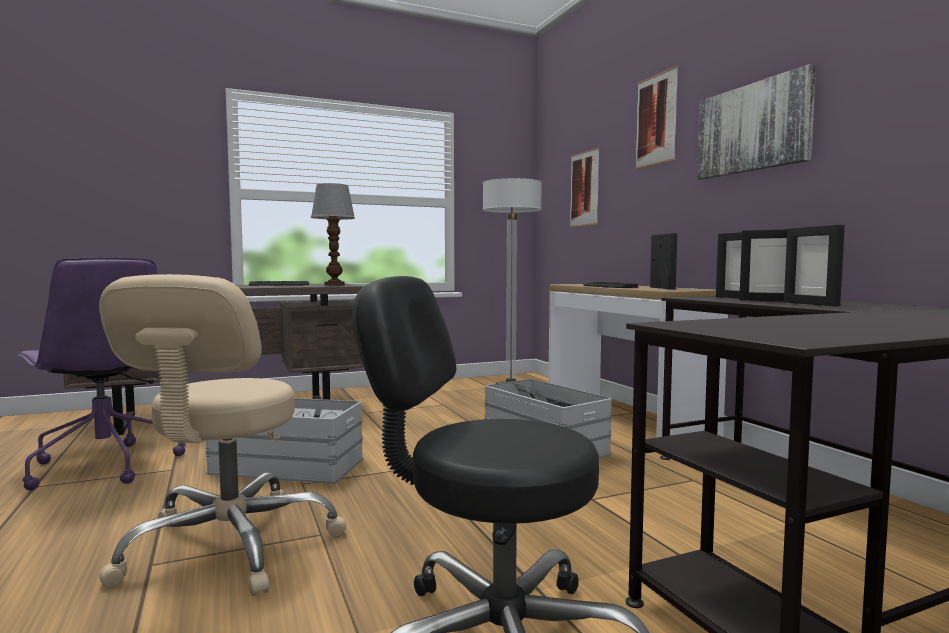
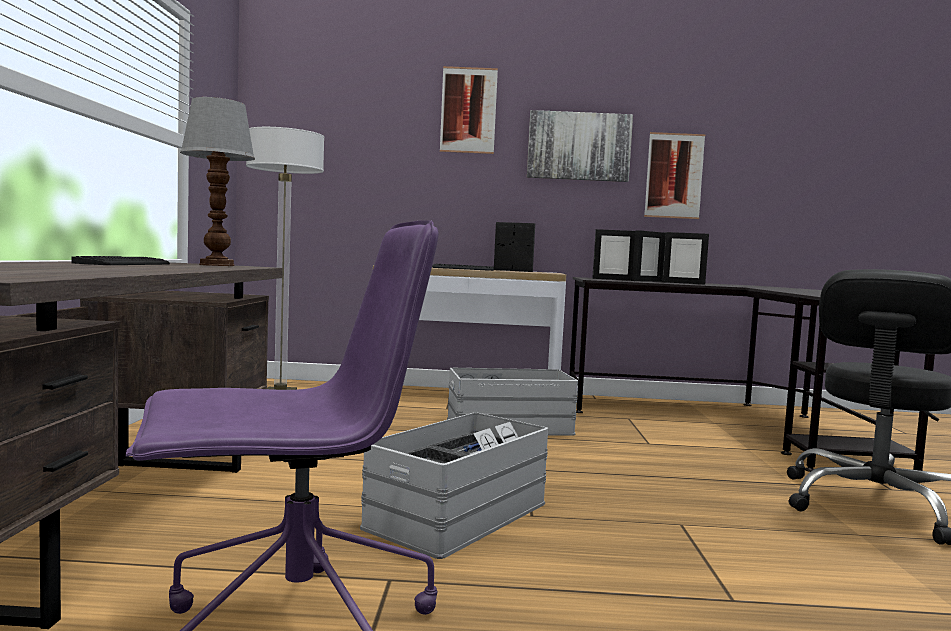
camera: 65 degrees left, 0 degrees up
beige office chair [99,274,346,596] -> none
picture [570,147,600,227] -> picture moved to [644,132,705,219]

